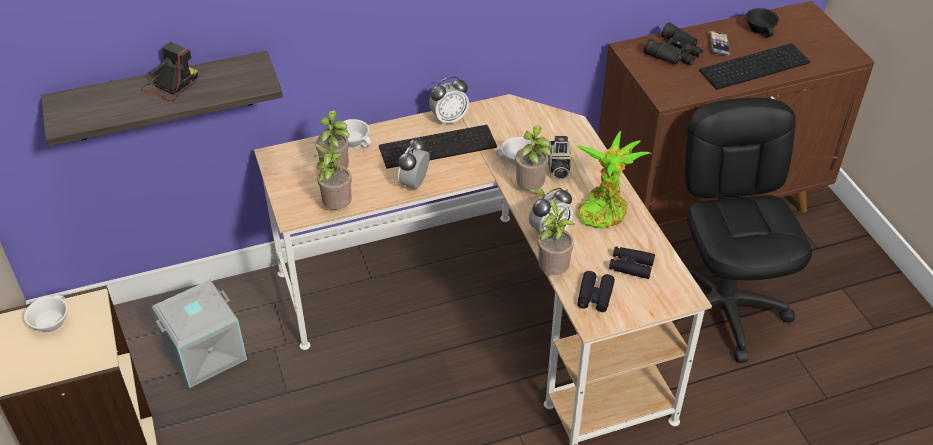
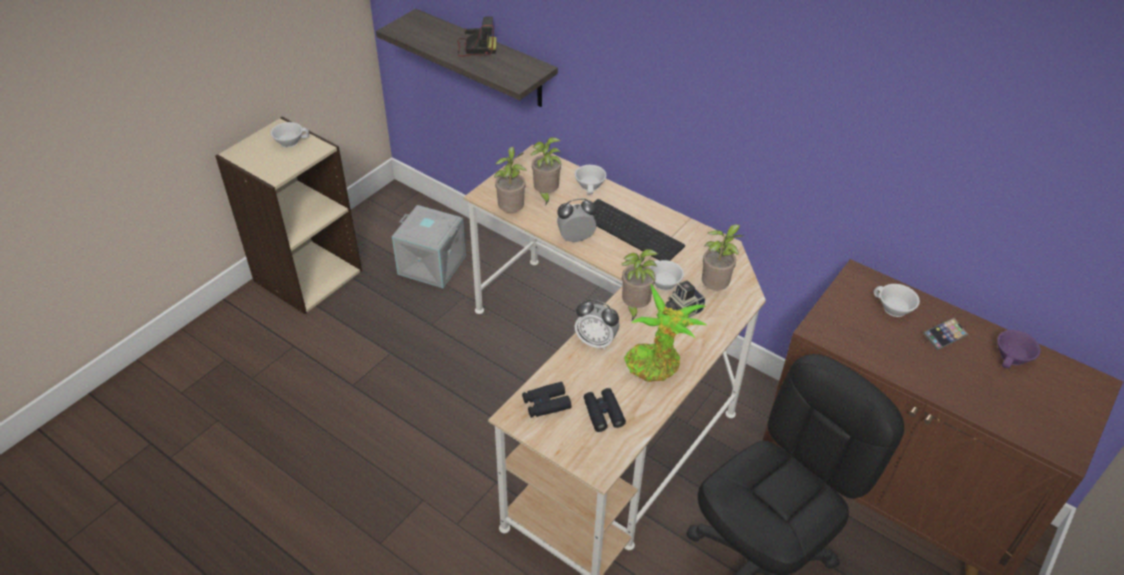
camera: 55 degrees right, 0 degrees up
alarm clock [429,77,469,126] -> none
potted plant [537,199,575,275] -> potted plant moved to [702,224,743,290]
black binoculars [643,22,703,65] -> white cup [874,284,920,317]
keyboard [699,43,810,90] -> none
black cup [746,8,779,37] -> purple cup [997,330,1041,369]

